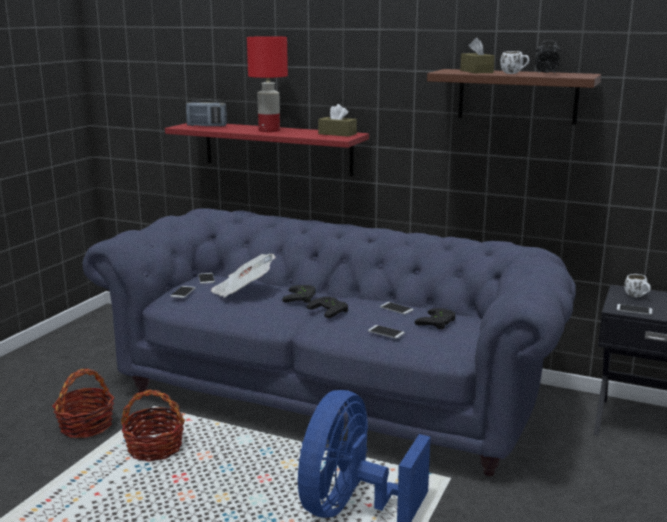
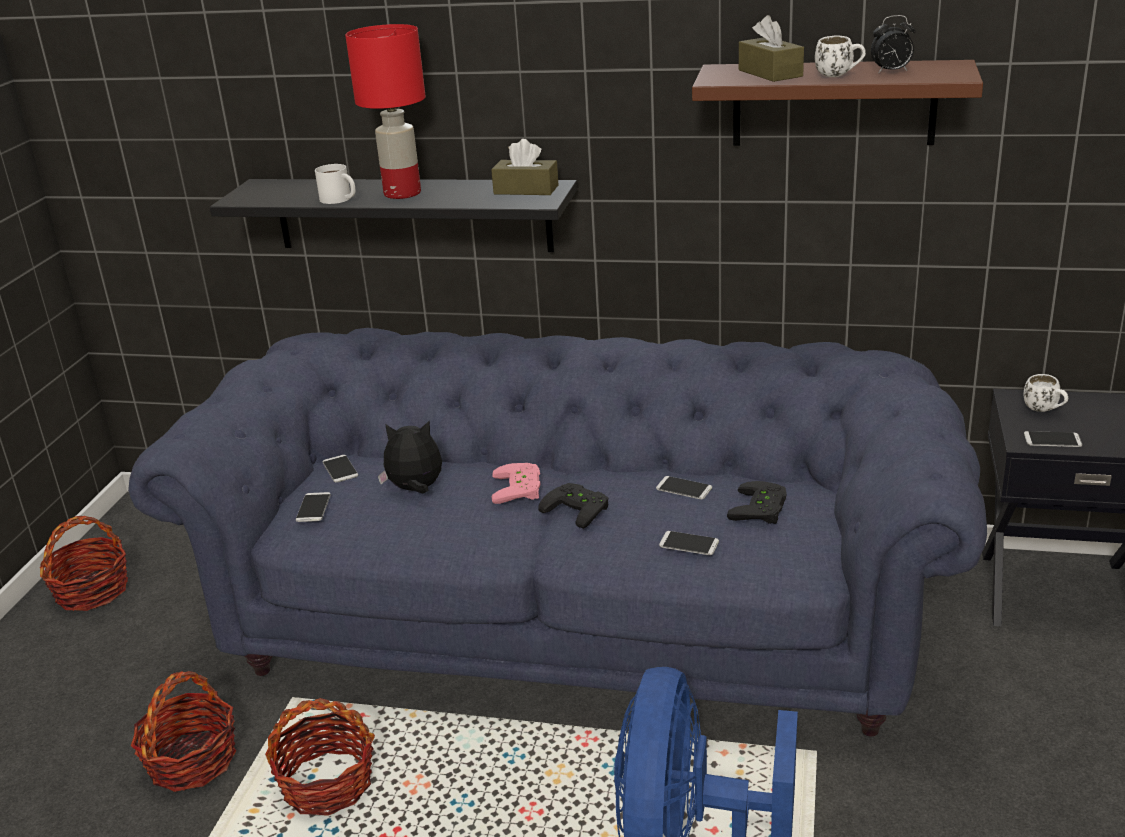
camera: 10 degrees left, 10 degrees up
red shelf [165,123,369,176] -> black shelf [210,179,578,252]
radio [186,99,227,127] -> none
newspaper [211,254,276,298] -> plush toy [378,421,442,494]
black game controller [282,285,316,303] -> pink game controller [491,463,540,504]
none -> basket [40,516,128,611]
none -> white mug [315,164,355,204]

